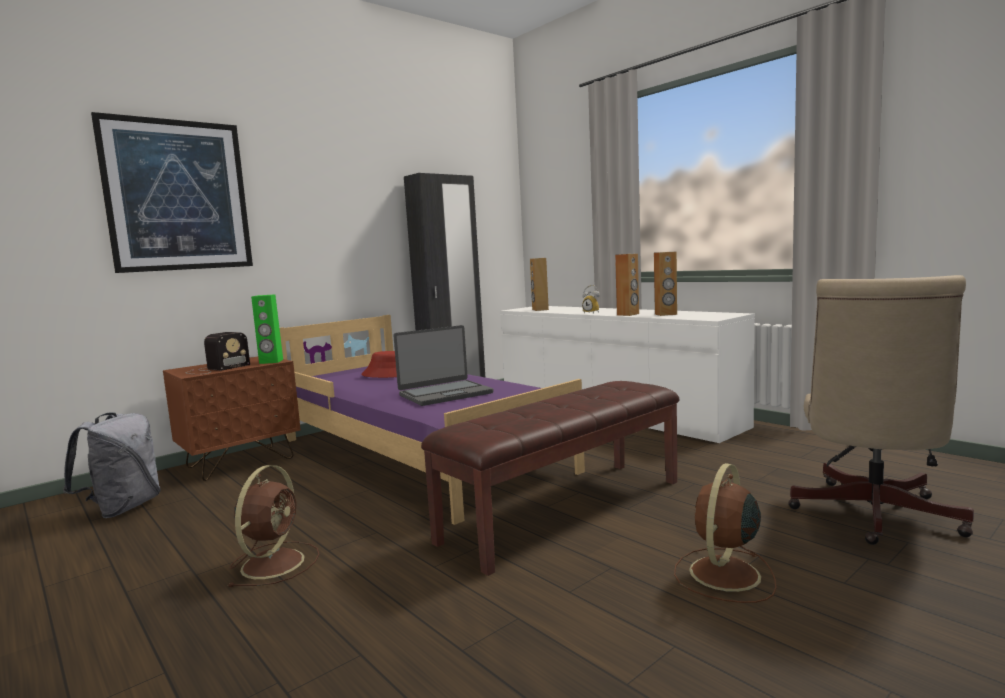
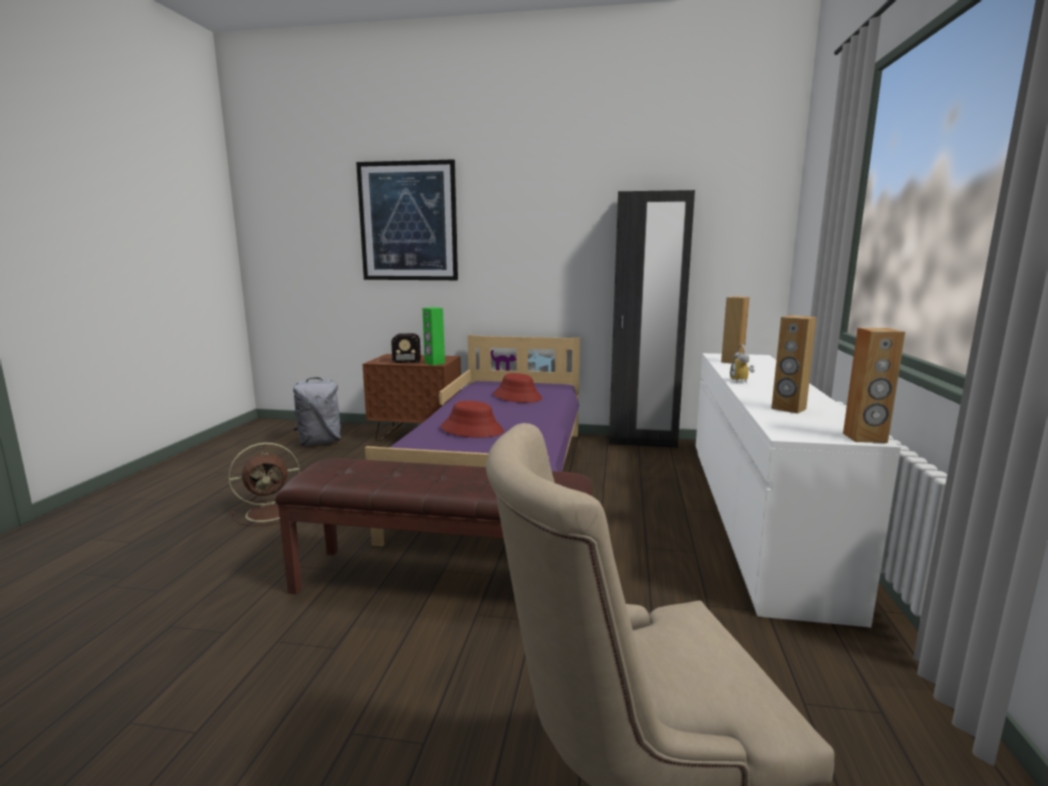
camera: 50 degrees right, 5 degrees up
laptop [394,325,493,406] -> red hat [441,401,504,438]
brown speaker [615,253,639,316] -> brown speaker moved to [843,328,905,443]
brown fan [674,463,777,603] -> none

